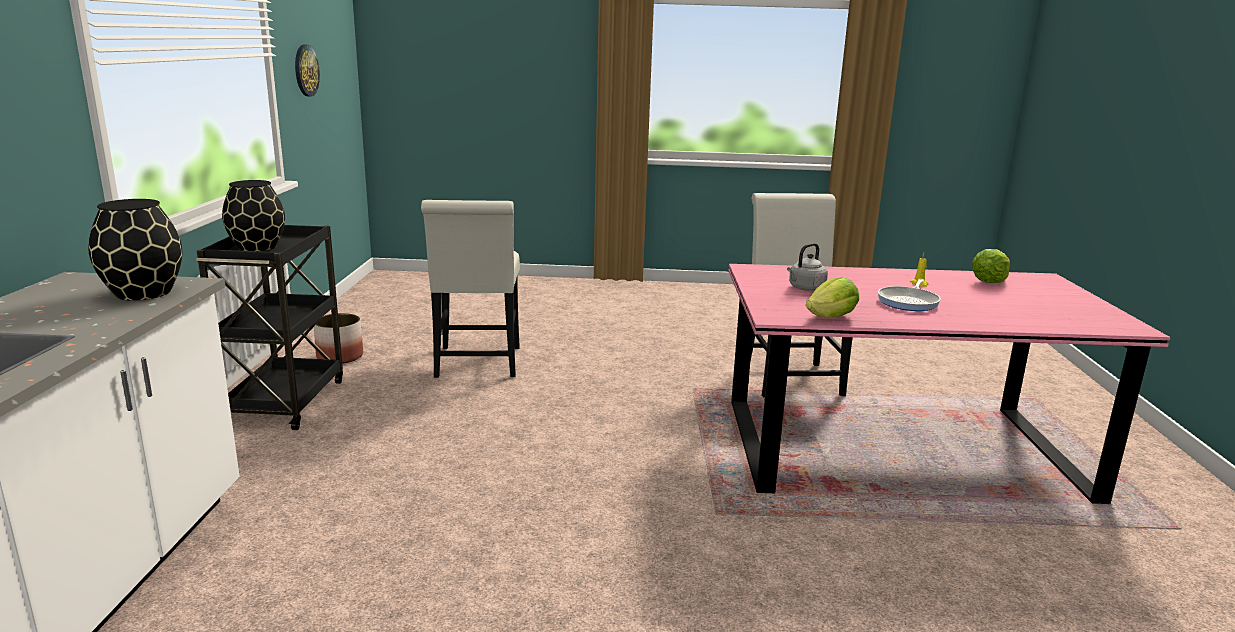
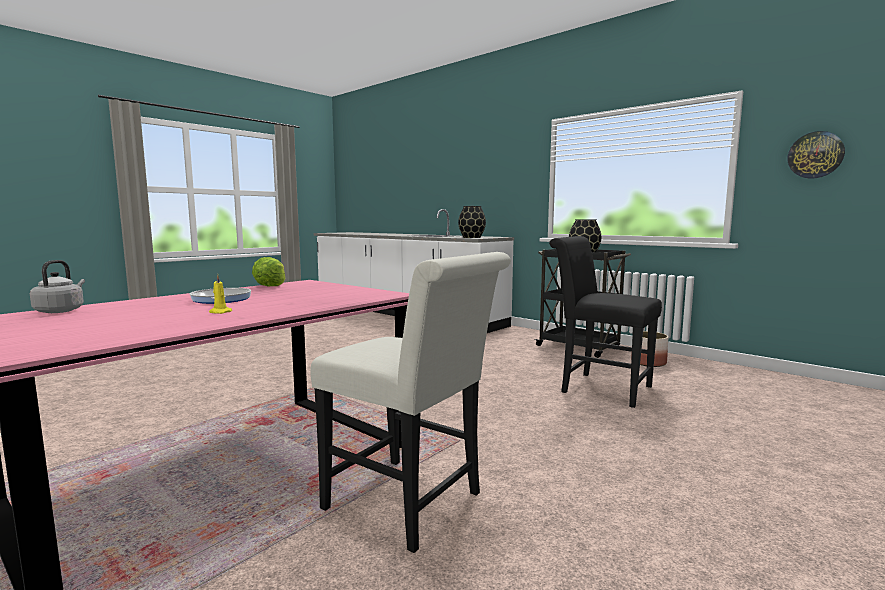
camera: 130 degrees right, 10 degrees down
white chair [421,200,520,378] -> black chair [549,236,662,408]
grey kettle [787,243,828,291] -> grey kettle moved to [30,260,85,313]
lettuce [971,249,1009,283] -> none

